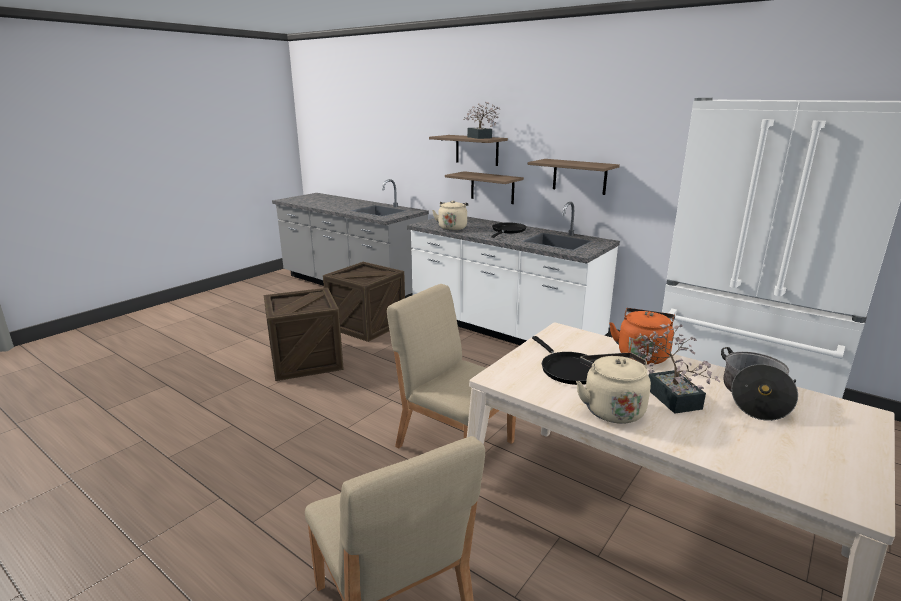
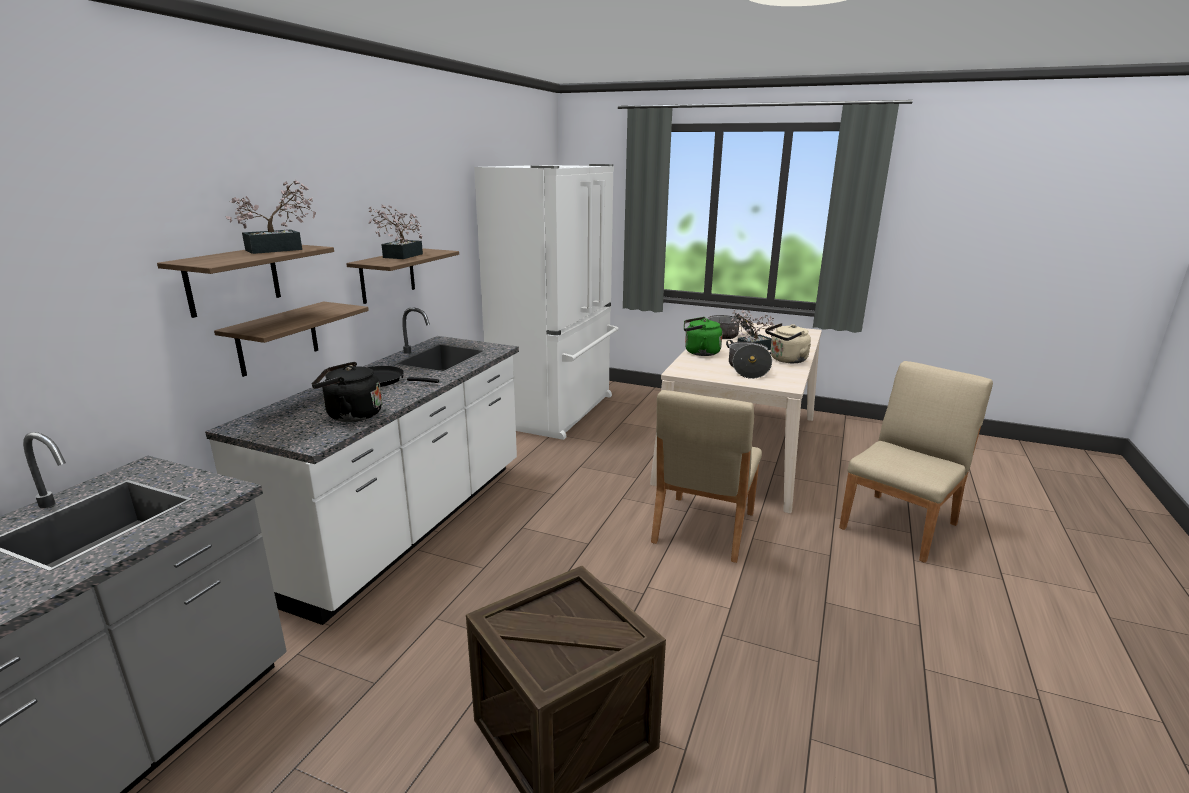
camera: 105 degrees left, 0 degrees up
crate [323,262,405,342] -> none
beige kettle [432,200,468,231] -> black kettle [312,362,382,422]
black frying pan [532,336,596,385] -> cooking pot [726,340,772,379]
orange kettle [609,308,675,365] -> green kettle [684,317,723,356]
none -> potted plant [369,205,423,259]

